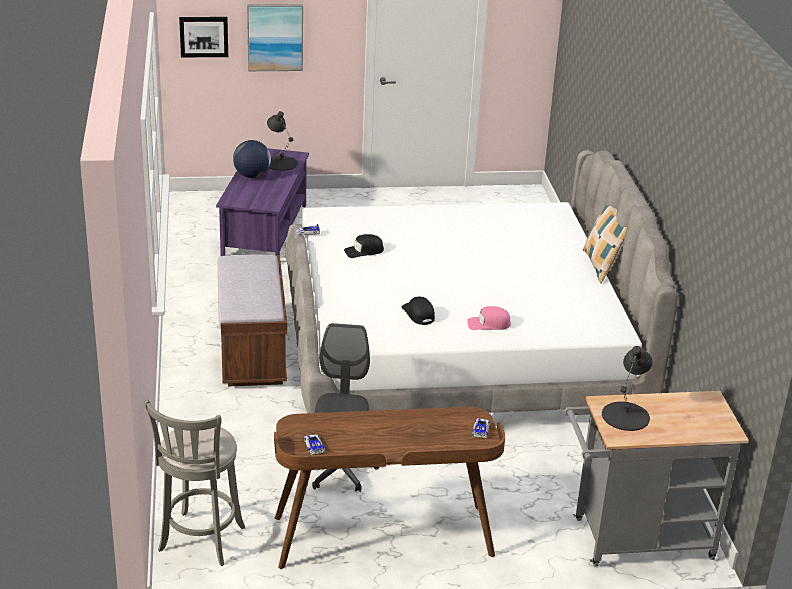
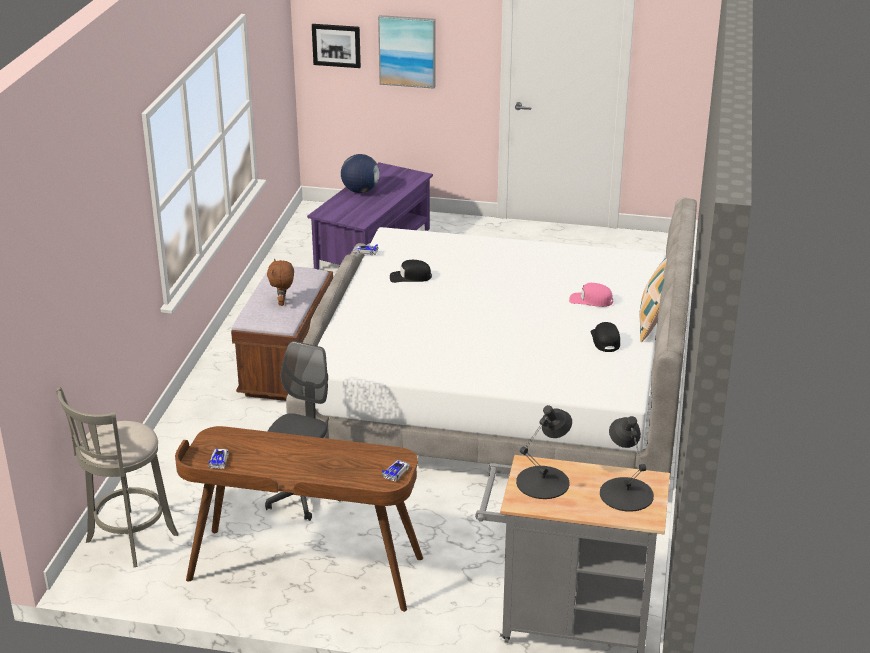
camera: 20 degrees right, 0 degrees up
black table lamp [267,111,298,171] -> black table lamp moved to [600,416,654,512]
black cap [402,297,435,325] -> black cap moved to [590,322,620,352]
pink cap [467,306,511,330] -> pink cap moved to [569,283,613,307]
none -> brown plush toy [267,259,294,306]

